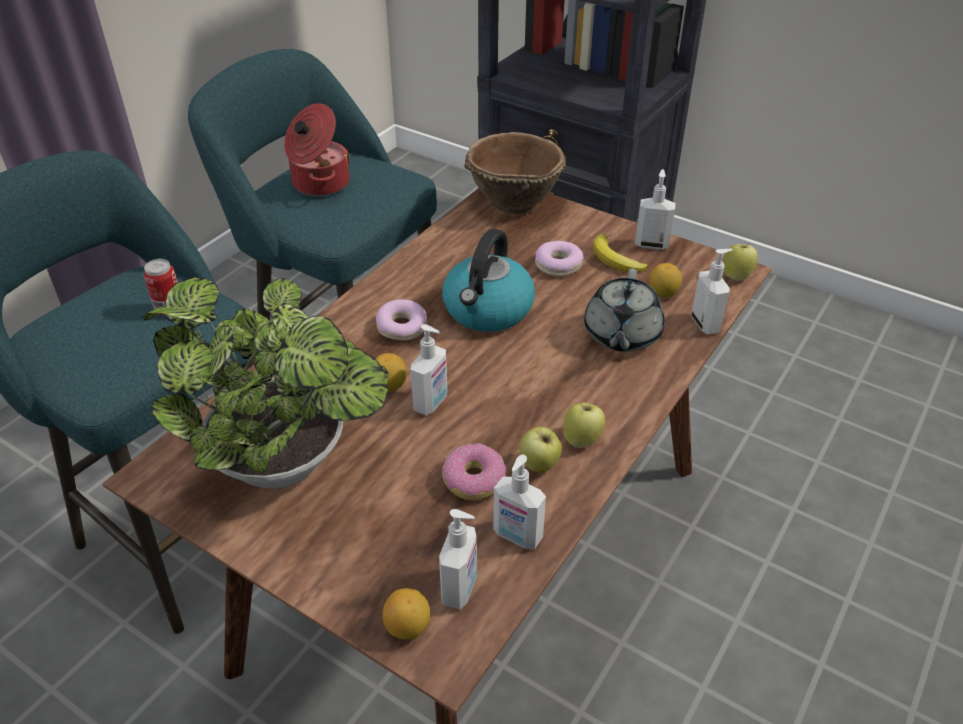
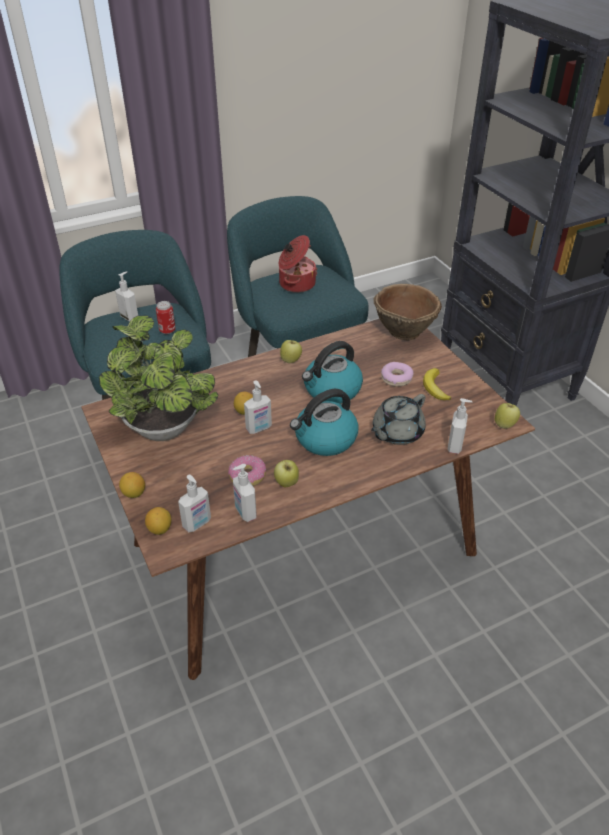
camera: 30 degrees right, 0 degrees up
donut [376,300,427,340] -> none
apple [563,403,605,448] -> apple moved to [280,340,302,363]
soap dispenser [635,169,675,250] -> soap dispenser moved to [115,271,138,322]
lemon [649,263,682,298] -> lemon moved to [119,472,145,498]
none -> kettle [290,389,359,456]

